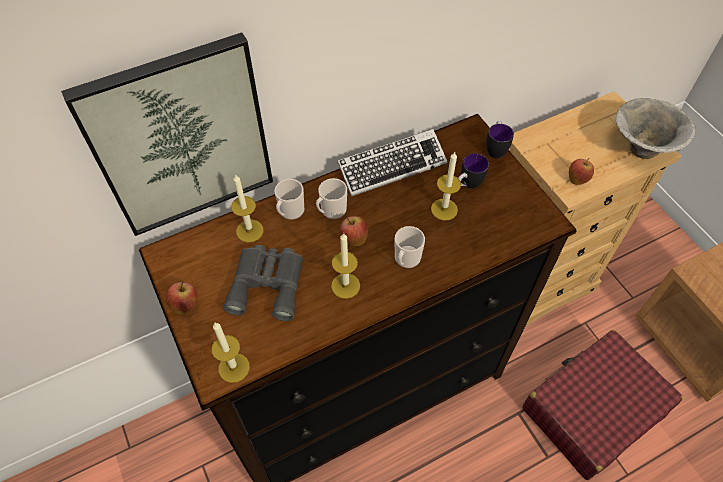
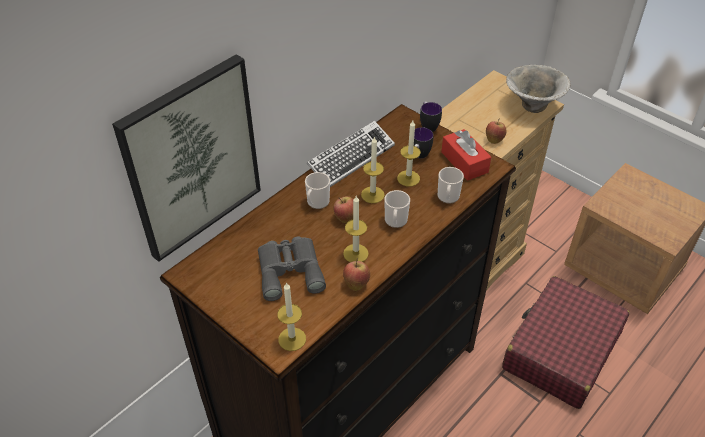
camera: 20 degrees left, 10 degrees down
apple [166,281,197,314] -> apple moved to [343,258,370,291]
candle [231,174,264,242] -> candle moved to [361,136,385,203]
mug [275,179,304,220] -> mug moved to [438,167,464,203]
none -> red tissue box [441,129,491,181]

